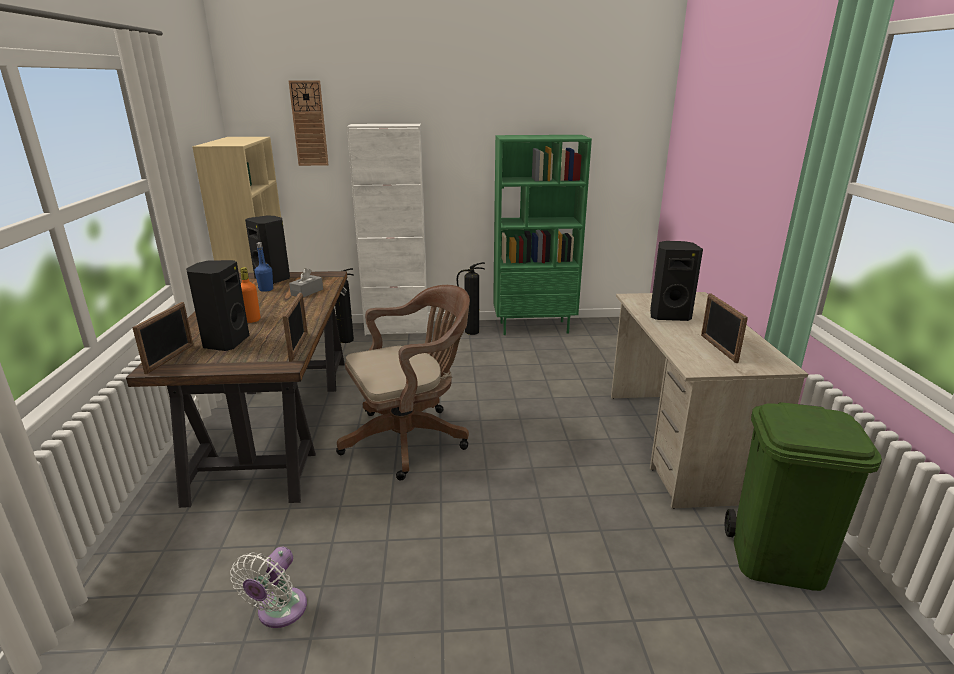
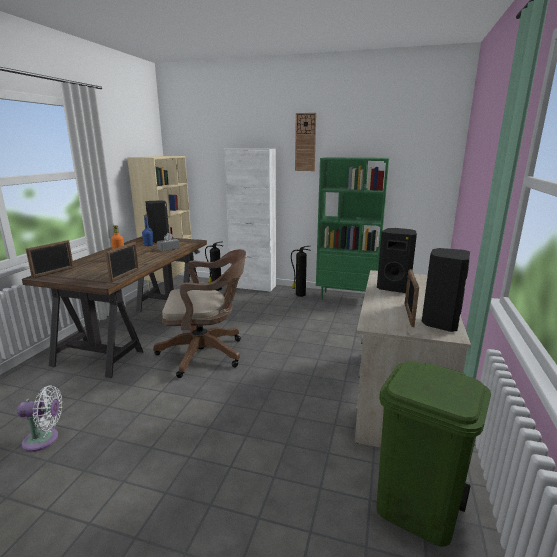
camera: 20 degrees right, 5 degrees down
black speaker [186,260,249,351] -> black speaker moved to [422,248,470,332]
white fan [230,547,307,628] -> white fan turned 135 degrees counterclockwise [17,385,62,452]
wall clock [288,80,329,166] -> wall clock moved to [295,113,317,171]

